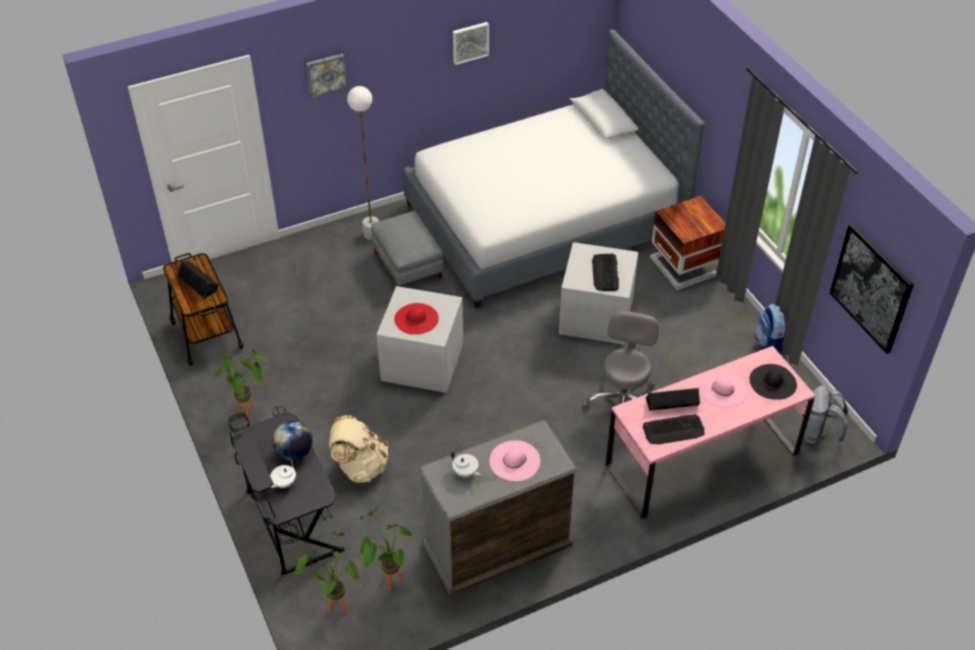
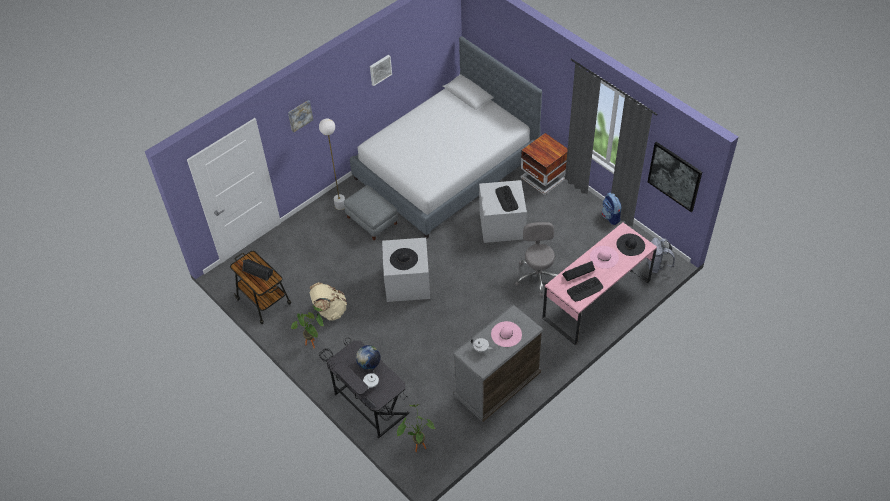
camera: 15 degrees left, 5 degrees up
beige backpack [329,415,388,483] -> beige backpack moved to [310,282,347,321]
potted plant [359,508,414,591] -> none
red hat [394,303,439,335] -> black hat [390,248,418,270]

